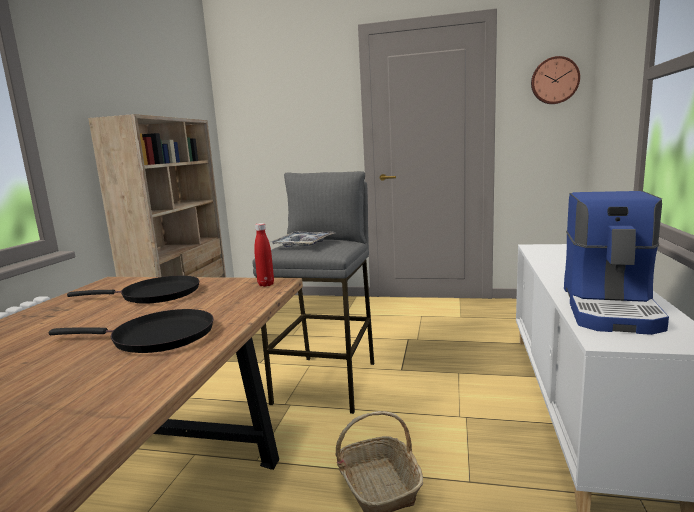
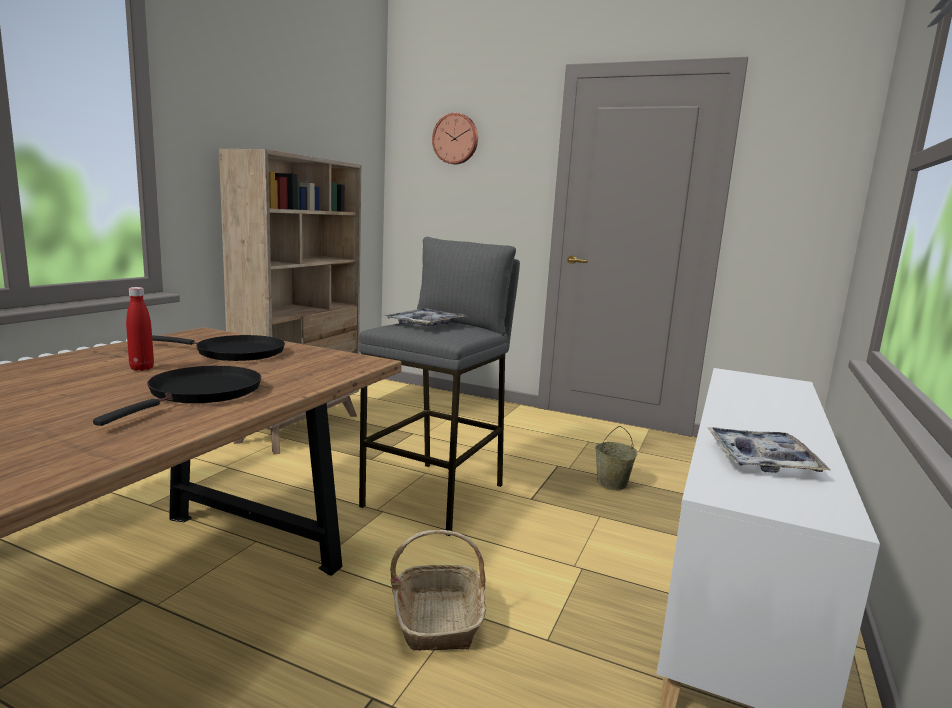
camera: 10 degrees right, 0 degrees up
black frying pan [48,309,214,353] -> black frying pan turned 90 degrees counterclockwise [93,366,261,426]
red bottle [254,223,274,287] -> red bottle moved to [126,287,154,371]
wall clock [531,56,580,104] -> wall clock moved to [432,113,478,164]
coffee machine [564,191,669,335] -> tray [708,427,832,473]
none -> beige bucket [595,426,637,490]

